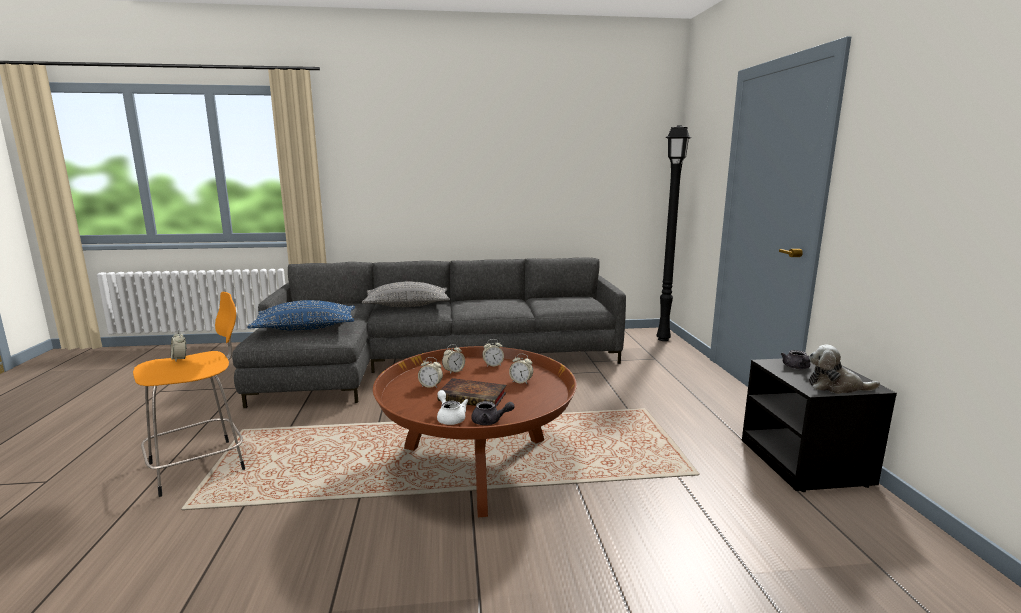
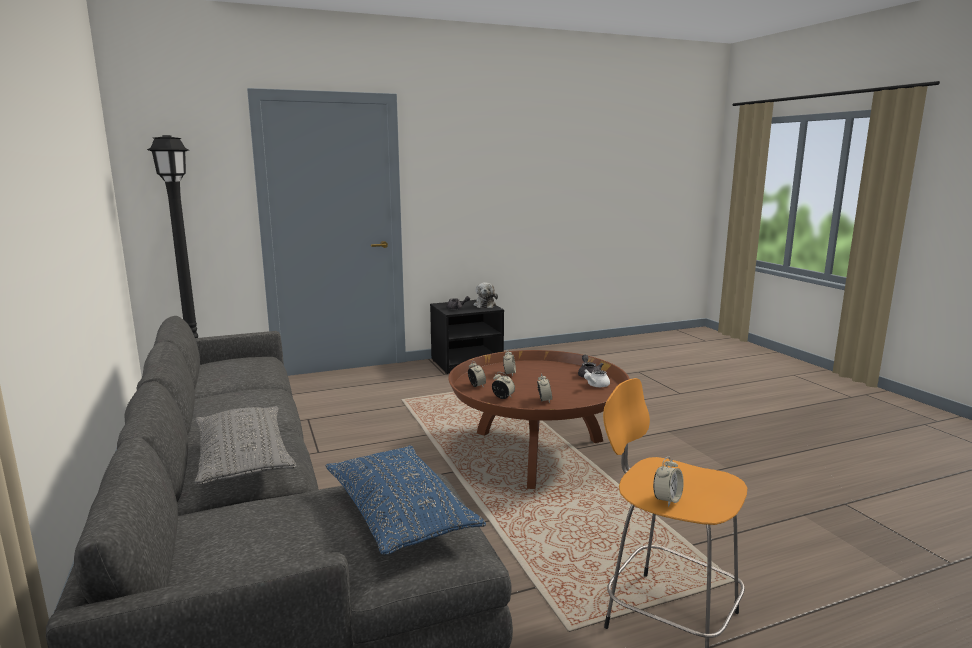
camera: 105 degrees left, 0 degrees up
book [437,378,506,407] -> none

